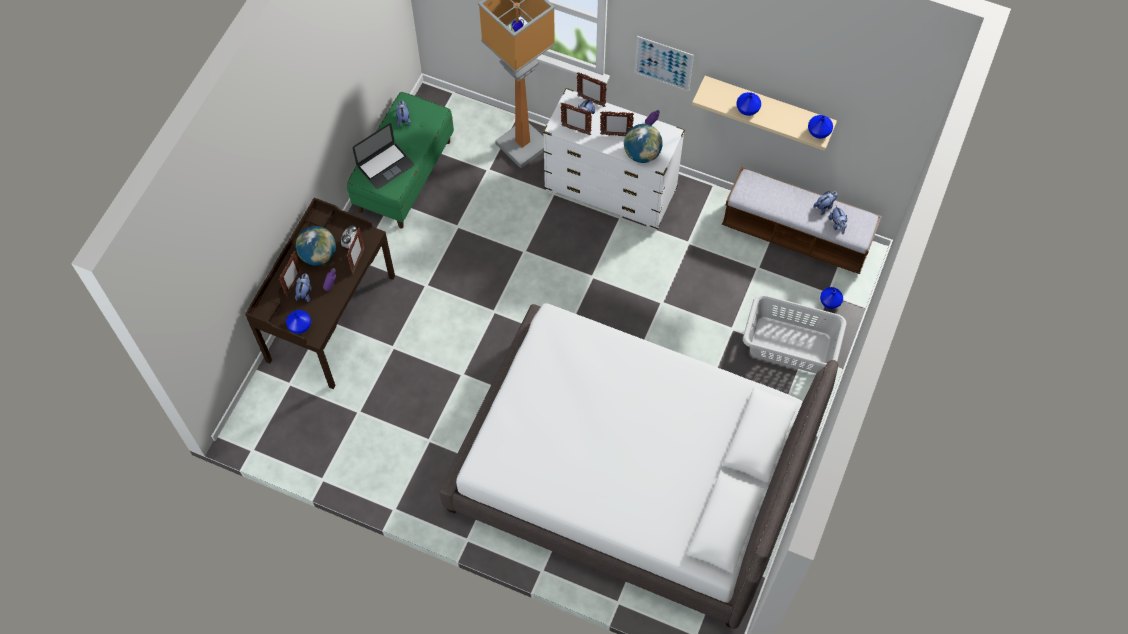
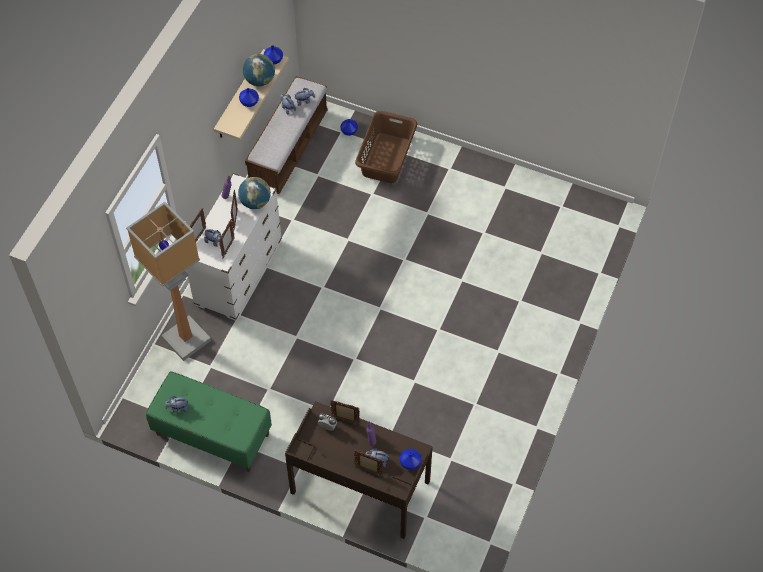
camera: 90 degrees left, 5 degrees down
globe [296,226,336,265] -> globe moved to [243,54,275,86]
laptop [353,123,414,189] -> none
white bed [439,303,838,629] -> none
picture [634,36,694,92] -> none
grey laundry basket [743,295,846,373] -> brown laundry basket [355,111,417,183]

